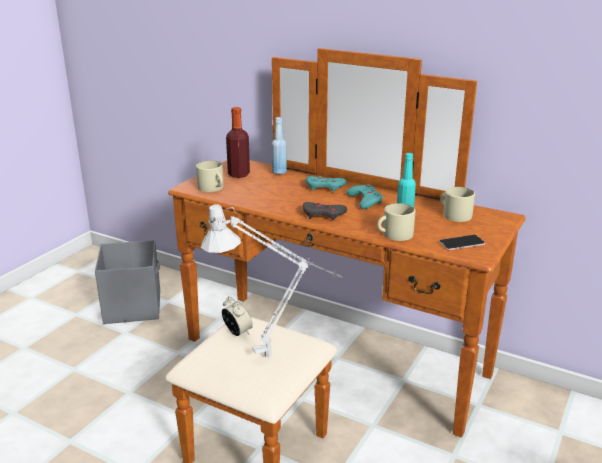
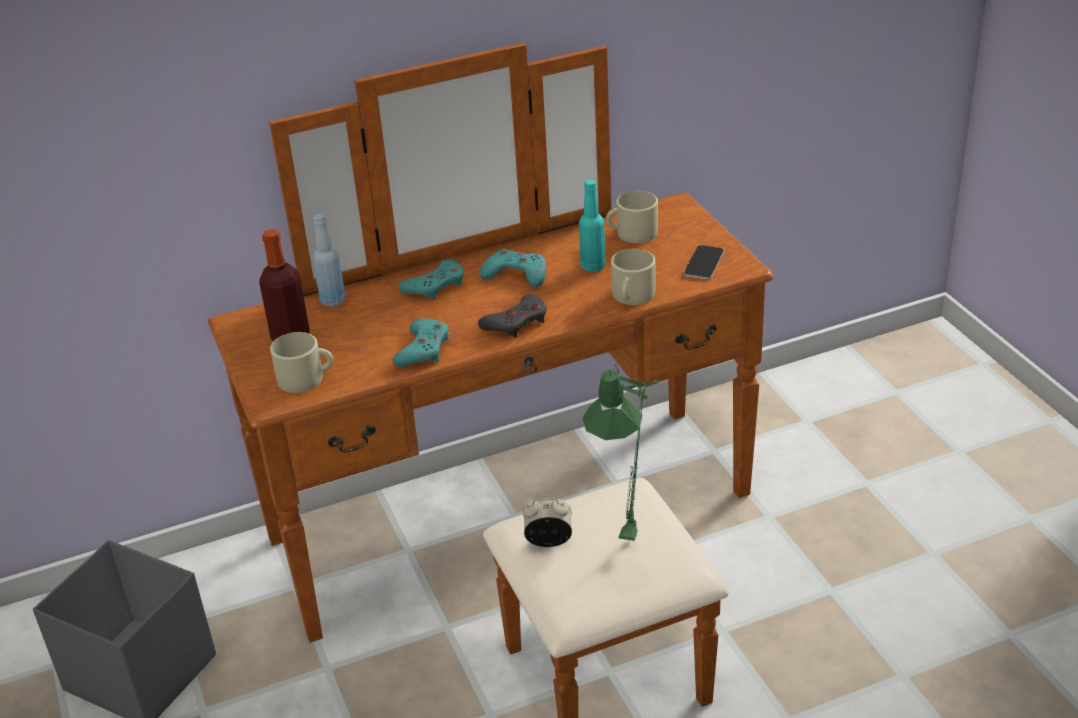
camera: 50 degrees left, 10 degrees up
grey table lamp [201,204,342,357] -> green table lamp [583,364,660,545]
none -> turquoise game controller [392,318,449,367]

